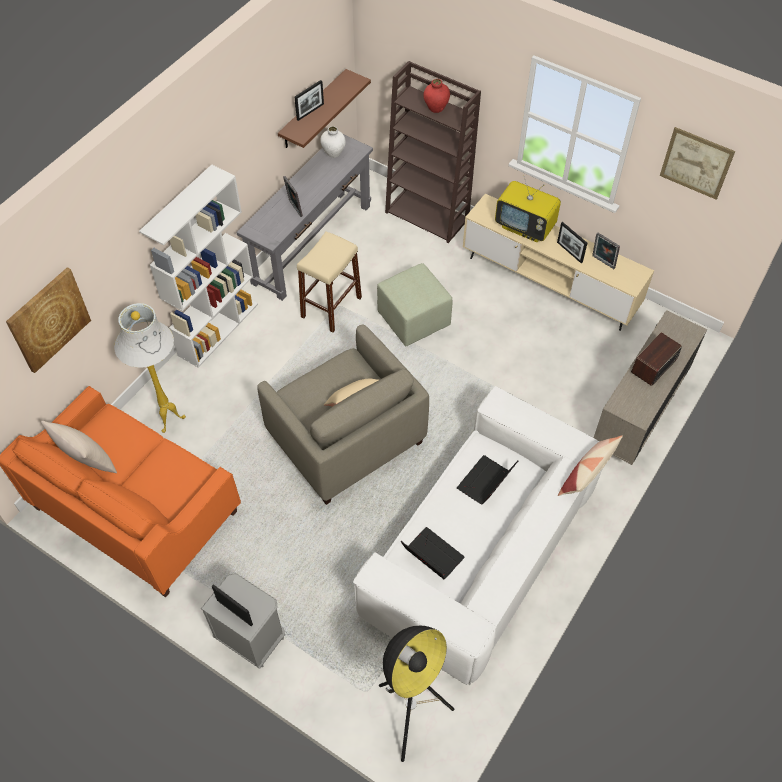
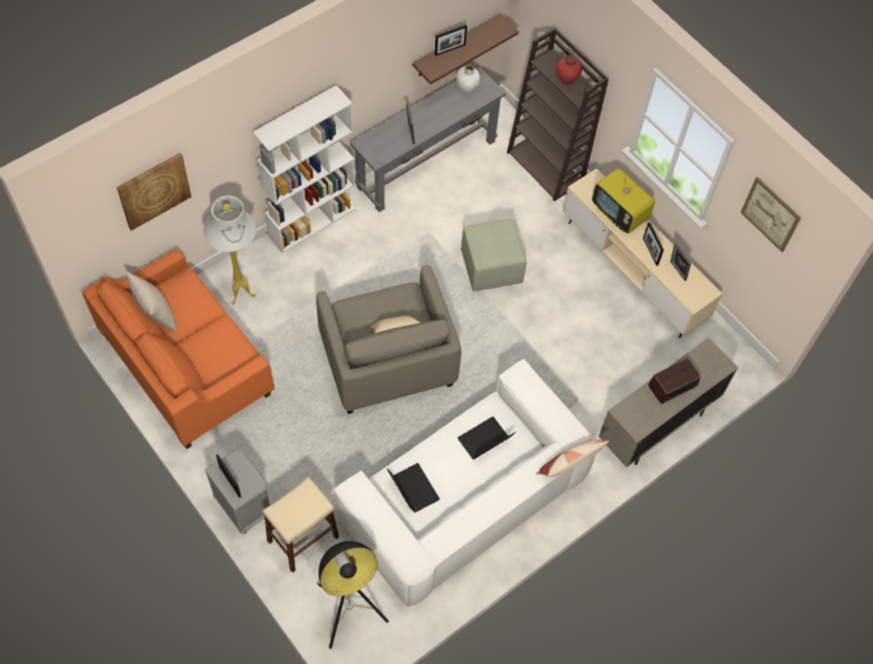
camera: 15 degrees right, 5 degrees up
beige stool [297,231,362,332] -> beige stool moved to [263,477,339,573]

